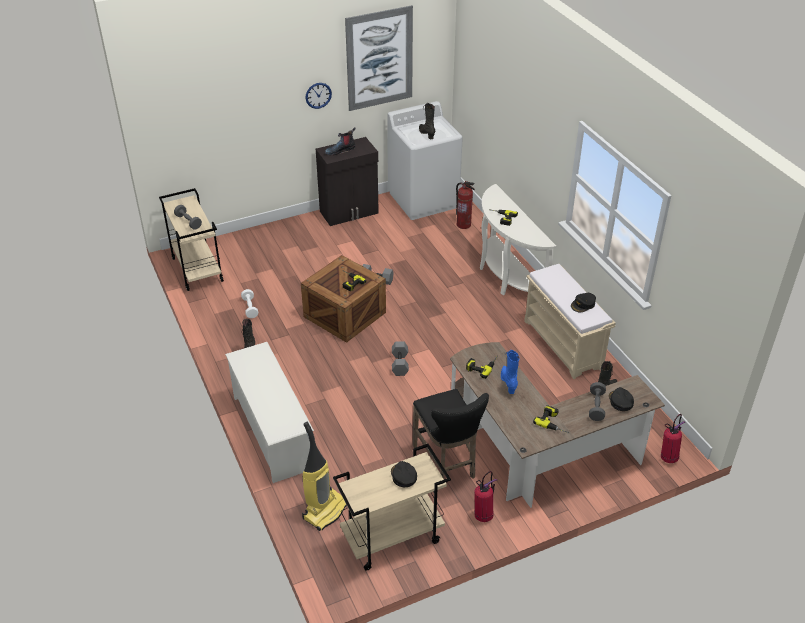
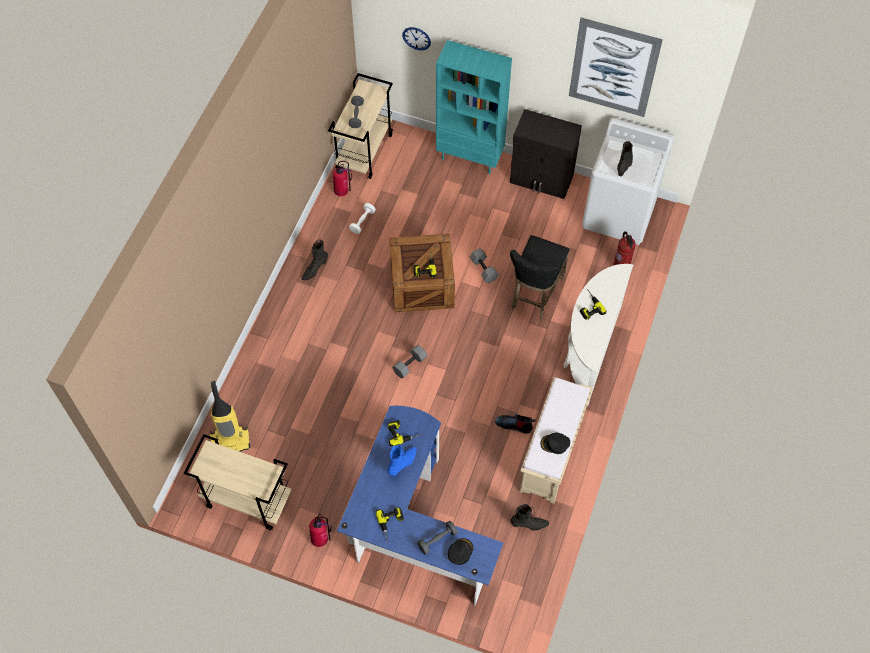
camera: 45 degrees right, 20 degrees up
white shoe rack [225,342,314,483] -> none
wall clock [305,83,332,109] -> wall clock moved to [402,27,431,50]
boot [325,127,356,155] -> boot moved to [495,414,536,434]
black cap [391,461,417,487] -> none
black stool [413,389,489,489] -> black stool moved to [510,235,569,319]
brown desk [450,342,665,508] -> blue desk [337,406,503,605]
fire extinguisher [661,414,686,463] -> fire extinguisher moved to [333,161,352,196]
none -> turquoise bookcase [436,40,512,174]

